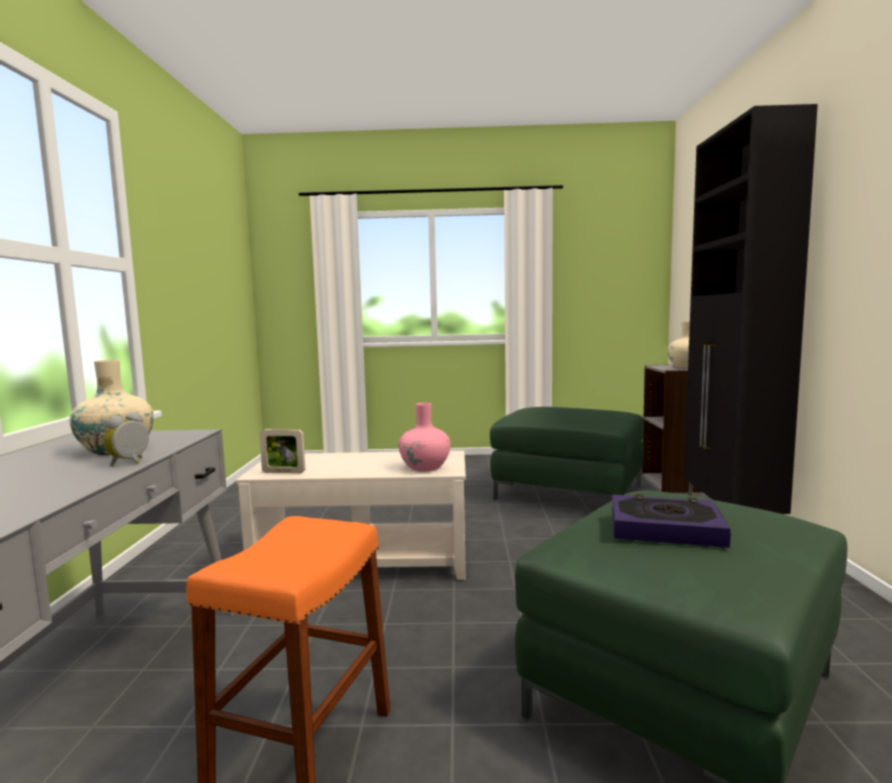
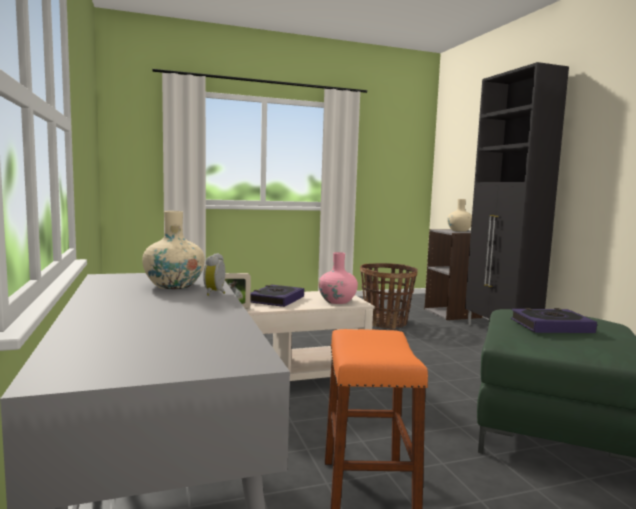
camera: 20 degrees left, 0 degrees up
green ottoman [490,407,644,500] -> basket [360,263,418,329]
none -> book [250,285,304,307]

